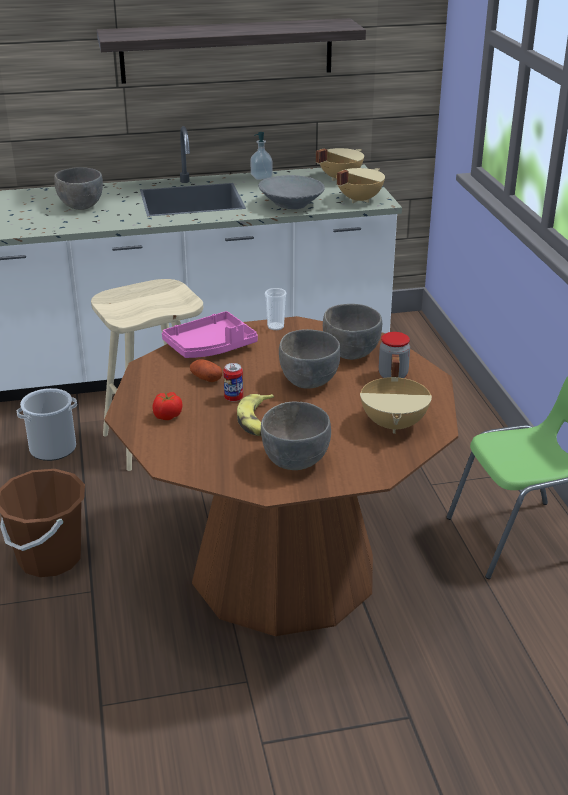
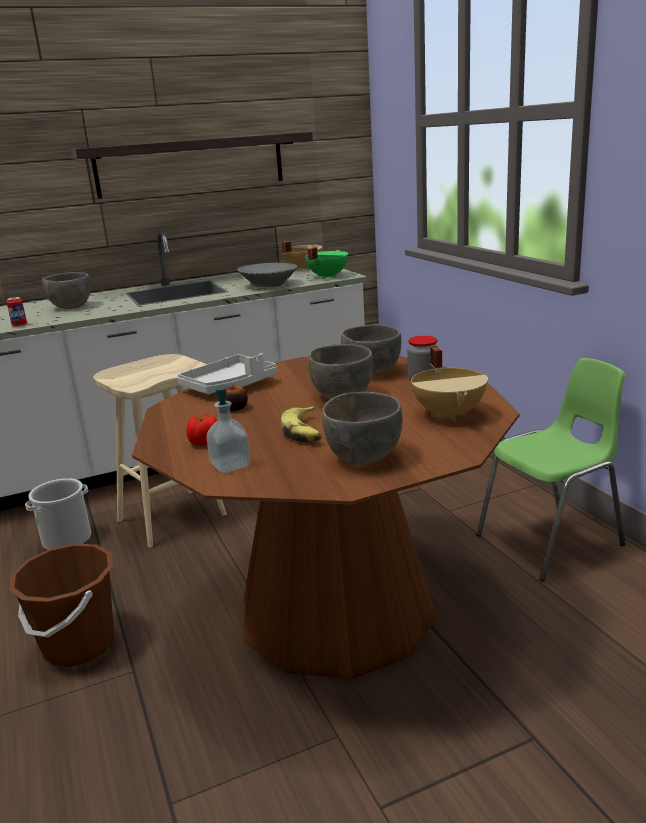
camera: 10 degrees left, 10 degrees down
pink tray [162,311,258,358] -> grey tray [177,353,277,394]
potato [190,359,222,382] -> apple [226,385,248,411]
can [223,363,243,402] -> can moved to [6,297,27,327]
soap dispenser [250,132,273,180] -> soap dispenser moved to [207,387,250,473]
cup [265,288,286,330] -> none
beige cooking pot [336,168,385,203] -> green cooking pot [305,247,348,279]

